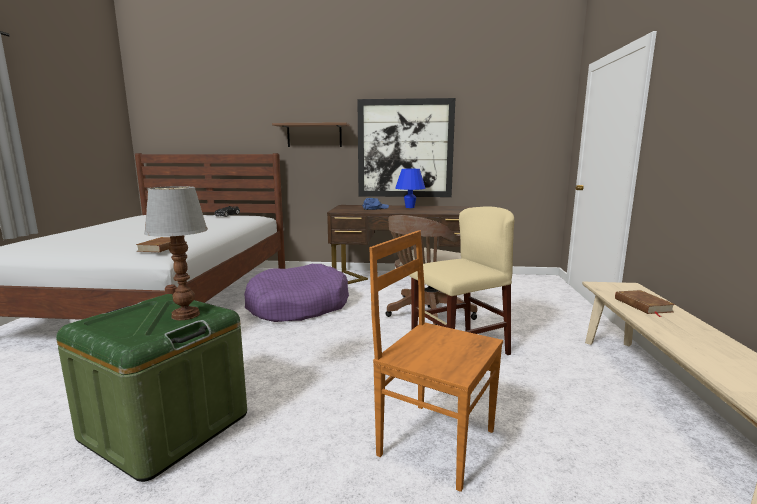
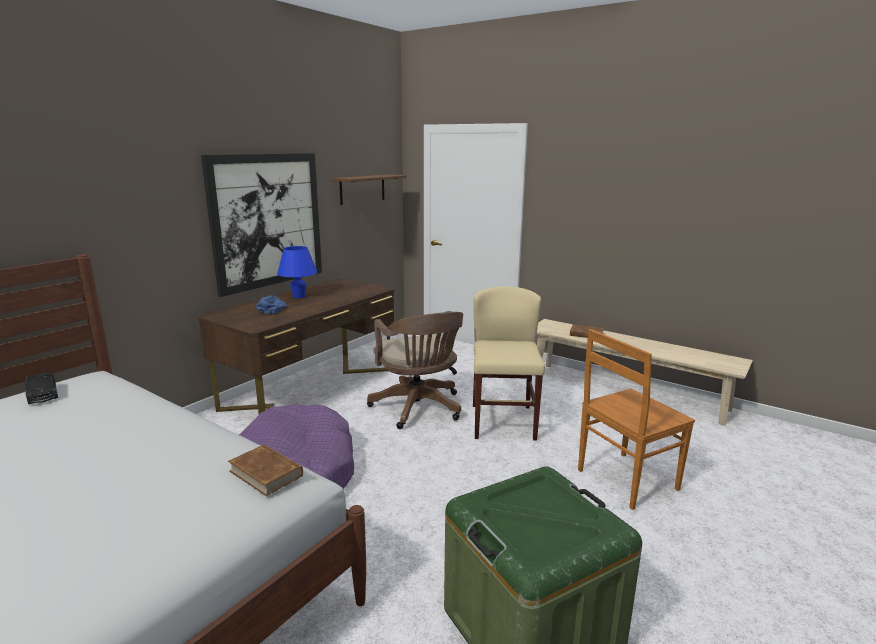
camera: 60 degrees left, 5 degrees up
table lamp [144,186,208,320] -> none
brown shelf [272,122,350,147] -> brown shelf moved to [332,174,407,205]

